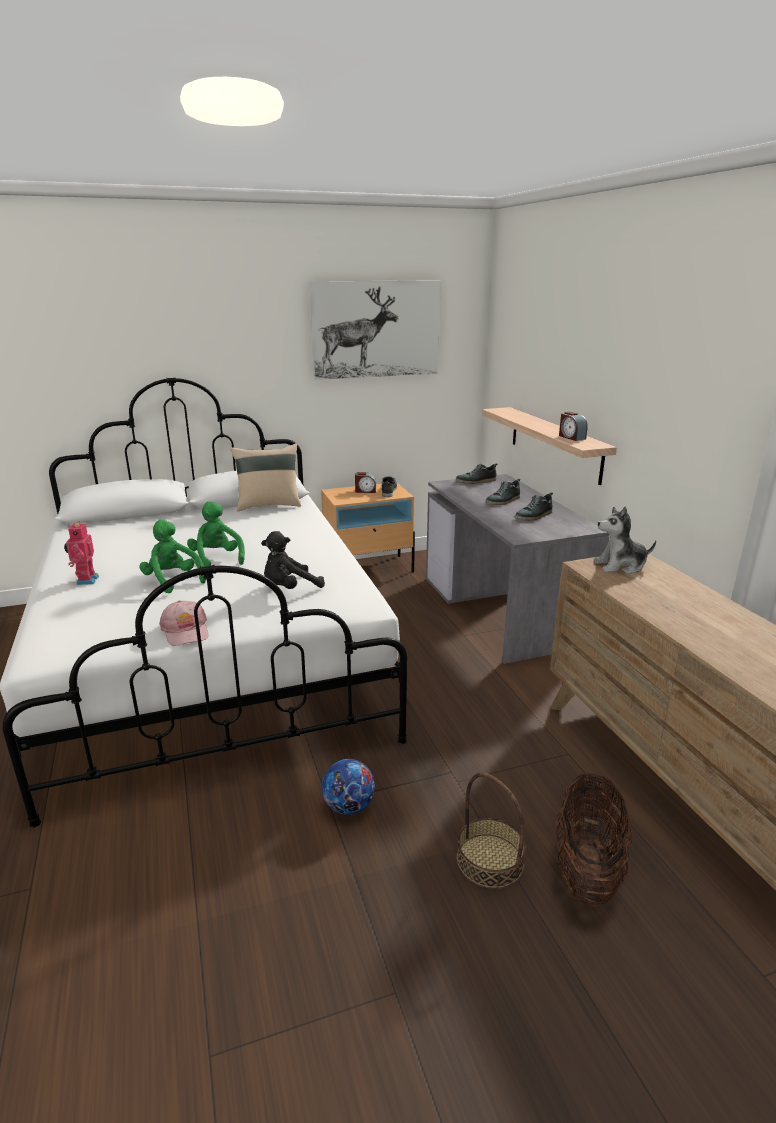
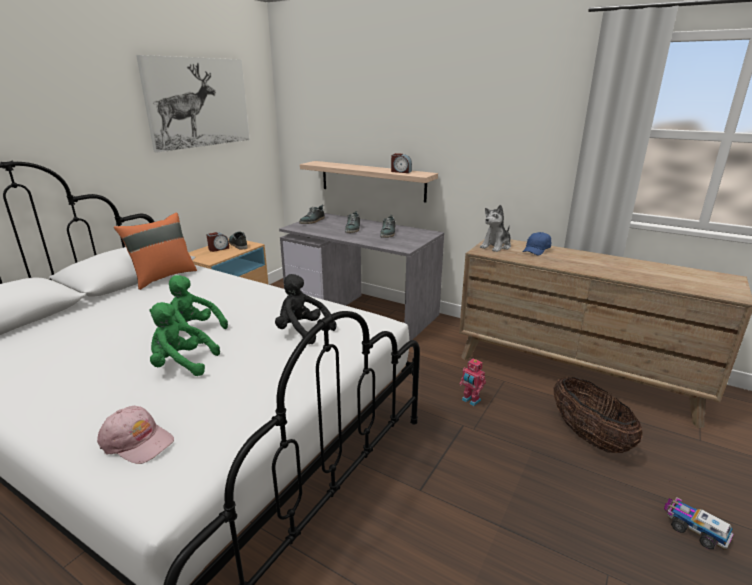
camera: 40 degrees left, 0 degrees up
toy robot [64,521,99,585] -> toy robot moved to [460,358,486,406]
pink cap [159,600,209,646] -> pink cap moved to [97,406,174,464]
beige pillow [230,444,301,511] -> orange pillow [114,212,197,290]
black plush toy [261,531,325,589] -> black plush toy turned 105 degrees clockwise [275,274,336,344]
football [322,759,375,815] -> none
basket [457,773,526,889] -> none
none -> blue cap [523,232,551,256]
none -> toy truck [664,497,734,550]

